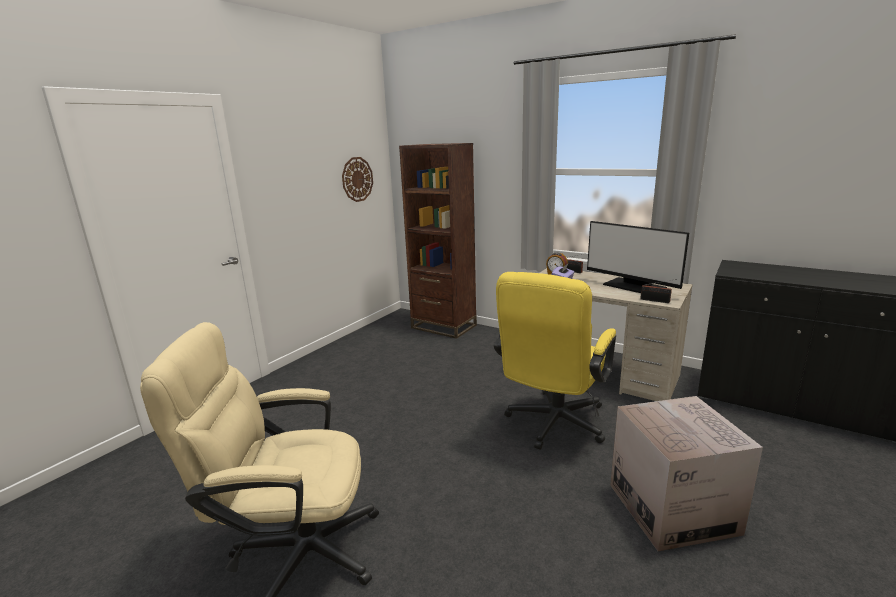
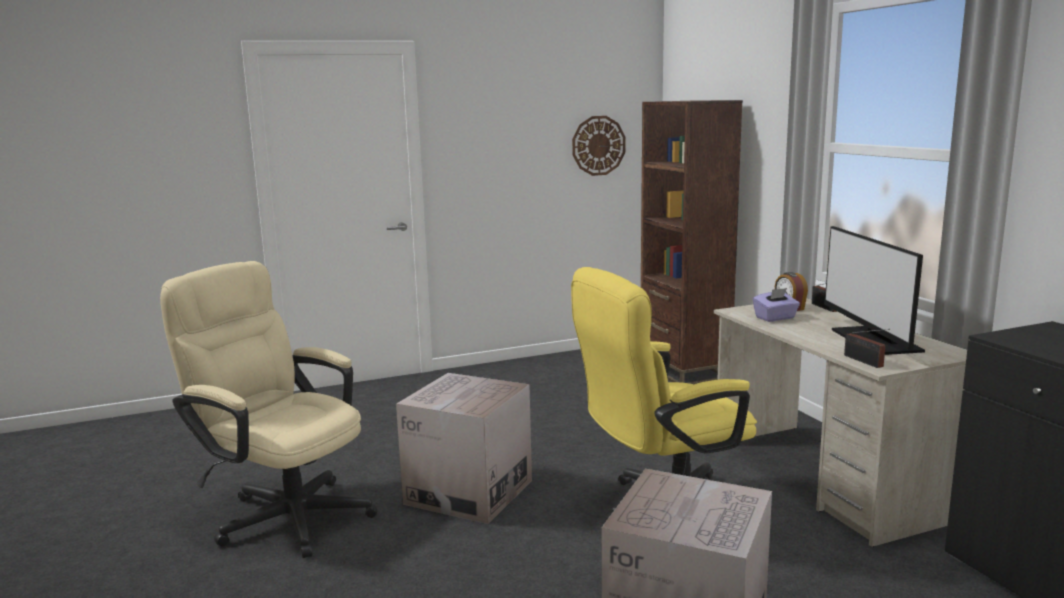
camera: 35 degrees right, 5 degrees down
none -> cardboard box [396,373,532,524]

